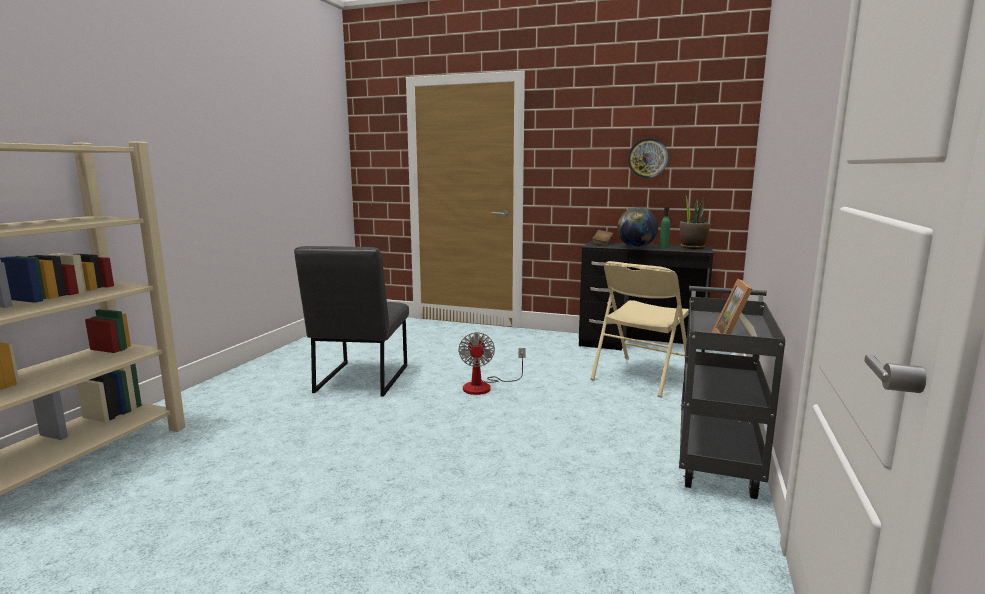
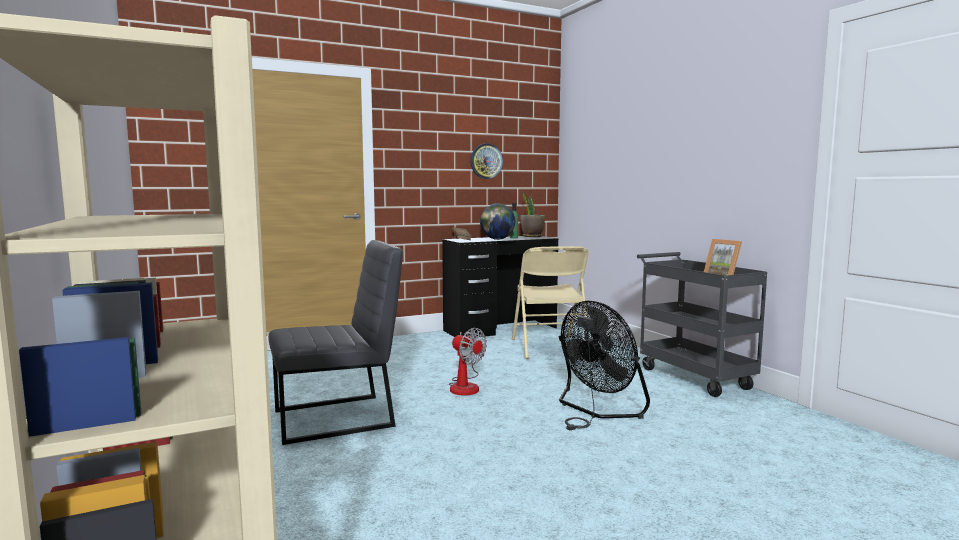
camera: 45 degrees left, 5 degrees down
grey chair [294,246,409,397] -> grey chair turned 75 degrees counterclockwise [268,240,403,445]
none -> black fan [559,301,650,431]

